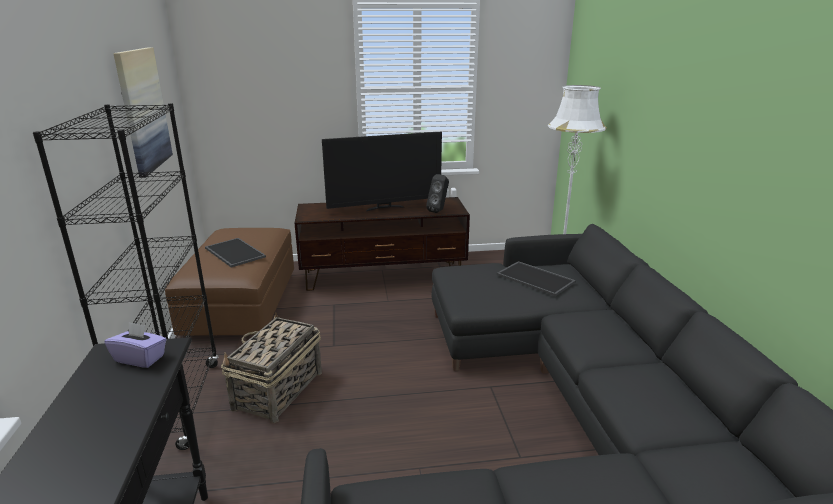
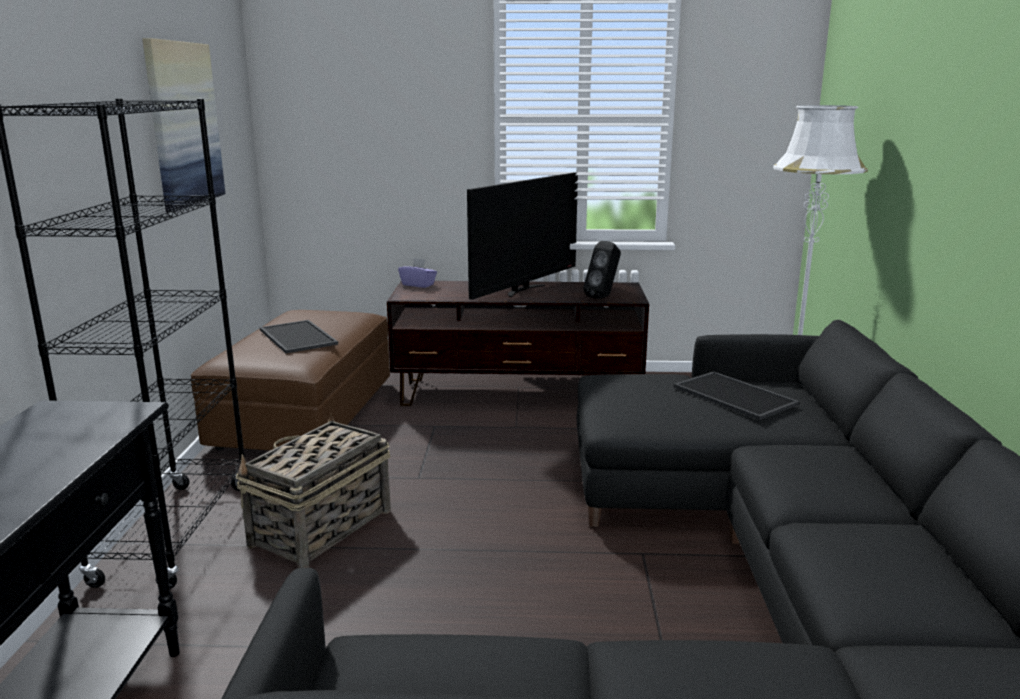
camera: 10 degrees right, 5 degrees down
purple tissue box [105,322,167,368] -> purple tissue box moved to [398,258,437,288]
television [322,132,442,211] -> television turned 45 degrees counterclockwise [467,173,578,300]

